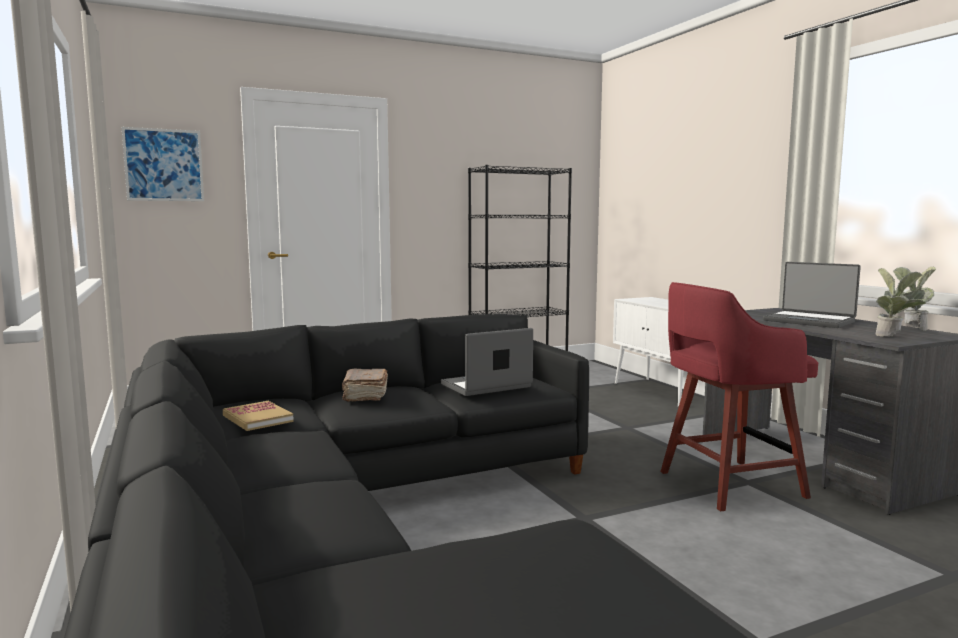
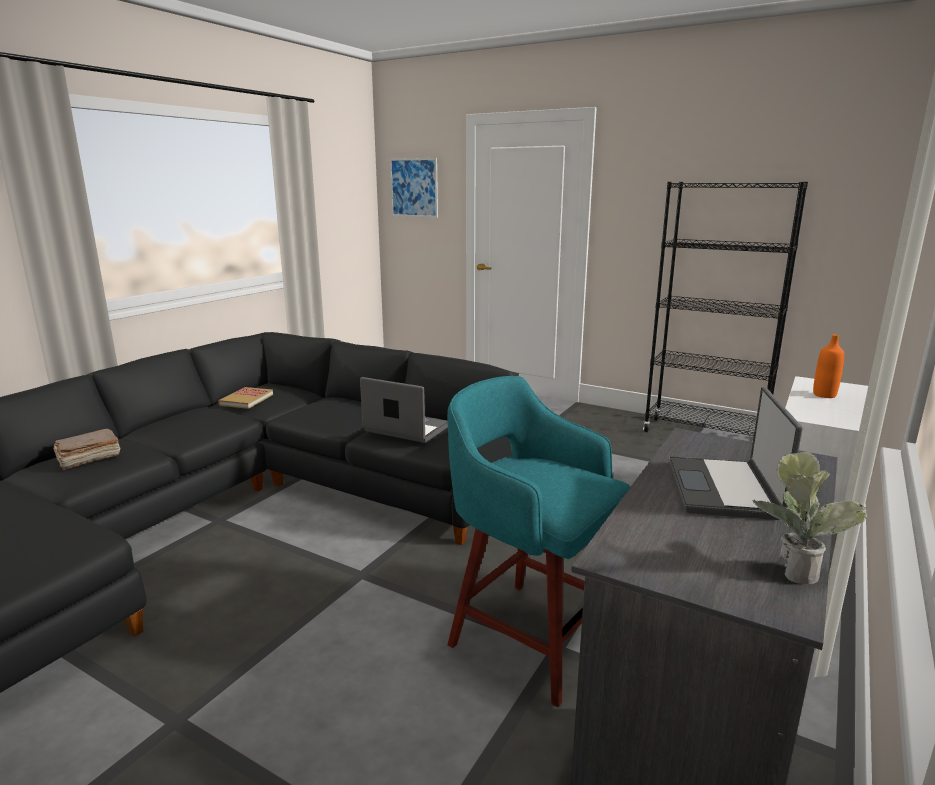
camera: 55 degrees right, 10 degrees up
brown book [342,369,388,401] -> brown book moved to [53,429,120,470]
red stool [660,282,818,511] -> turquoise stool [447,376,630,707]
potted plant [875,268,926,337] -> none
none -> orange bottle [813,335,845,398]

